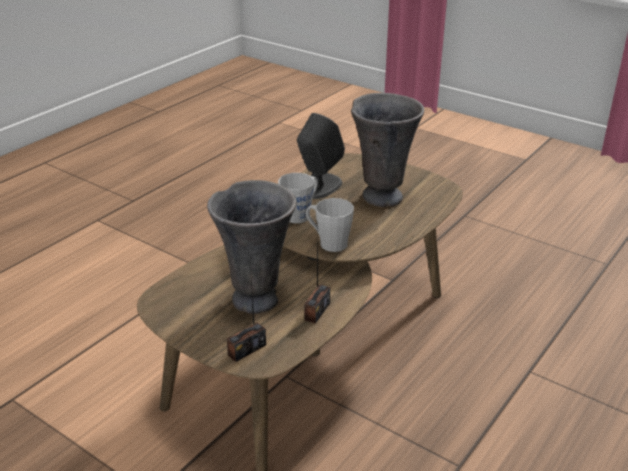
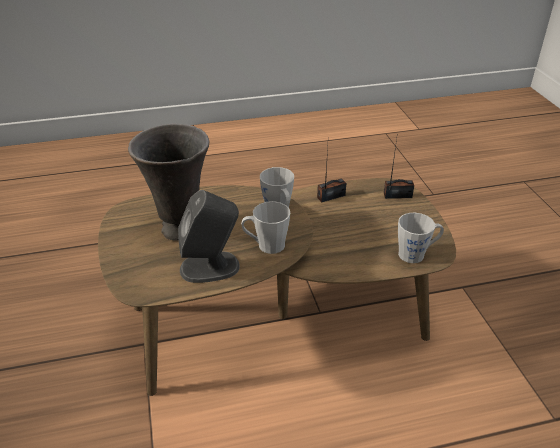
camera: 140 degrees left, 5 degrees up
grey vase [207,180,297,314] -> none
none -> grey mug [398,212,444,263]

